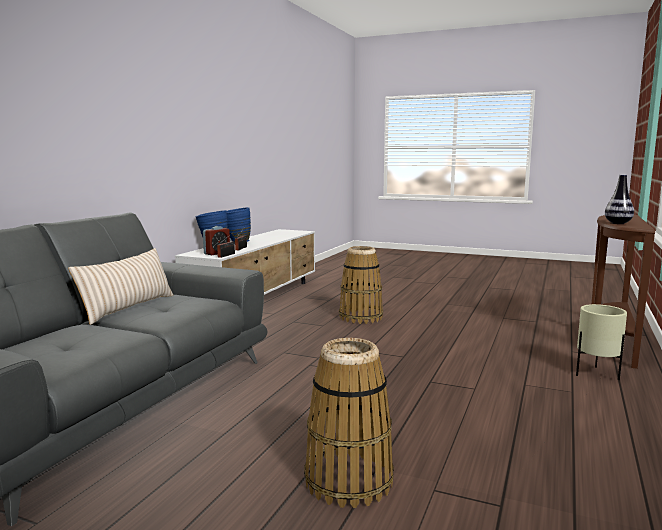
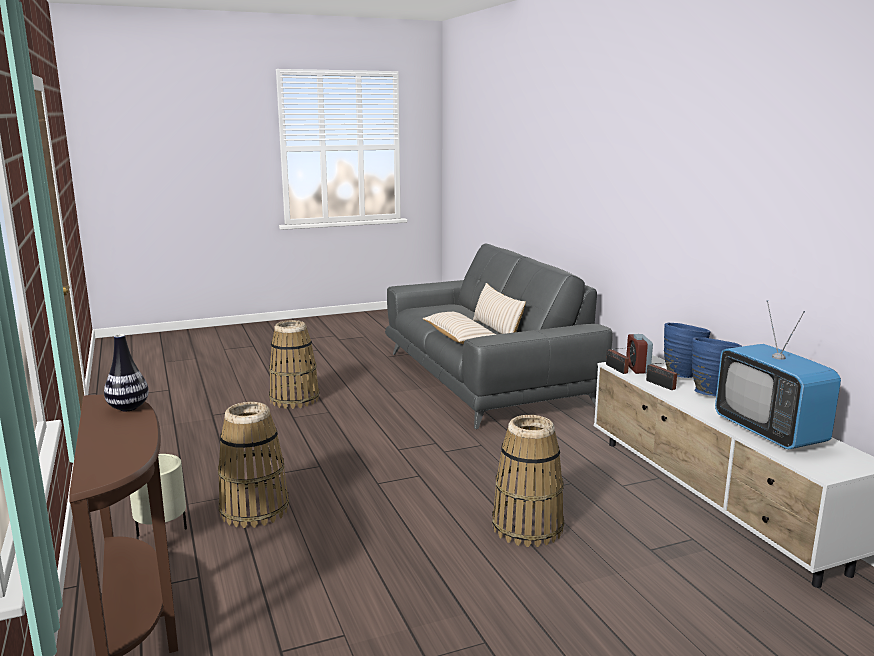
camera: 135 degrees right, 5 degrees up
none -> basket [218,402,289,528]
none -> beige pillow [423,312,496,344]
none -> television [715,300,841,449]

